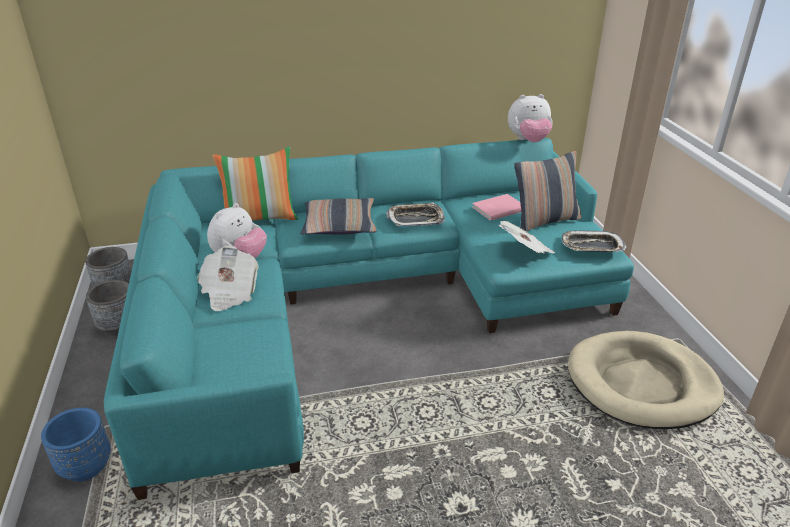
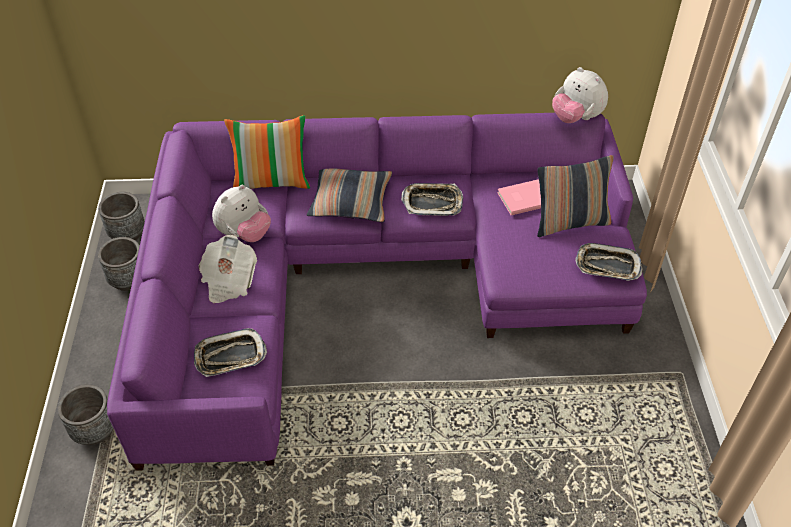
camera: 10 degrees right, 15 degrees up
blue planter [41,408,111,482] -> grey planter [58,384,113,445]
turquoise sofa [104,138,634,500] -> purple sofa [107,113,647,471]
newspaper [499,221,555,254] -> none
plush toy [508,94,553,143] -> plush toy turned 45 degrees clockwise [552,67,608,123]
beige dog bed [568,331,724,429] -> none
none -> tray [194,328,267,377]

